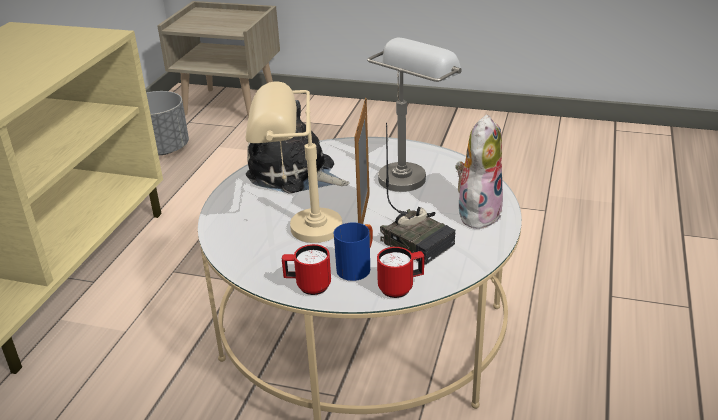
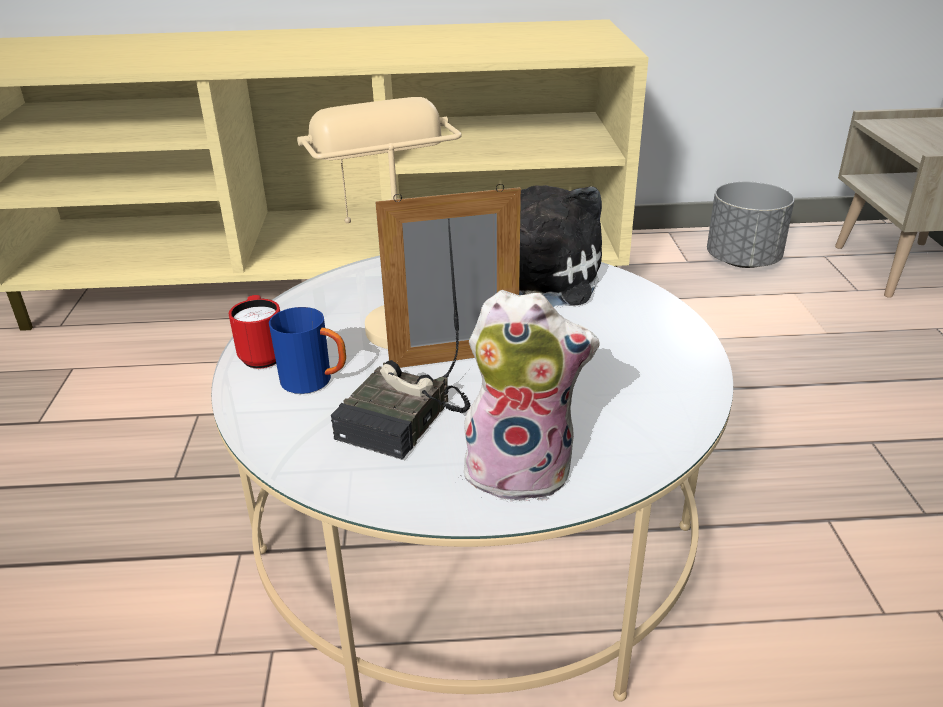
camera: 70 degrees right, 0 degrees up
grey table lamp [367,37,462,192] -> none
red mug [377,247,424,298] -> none

